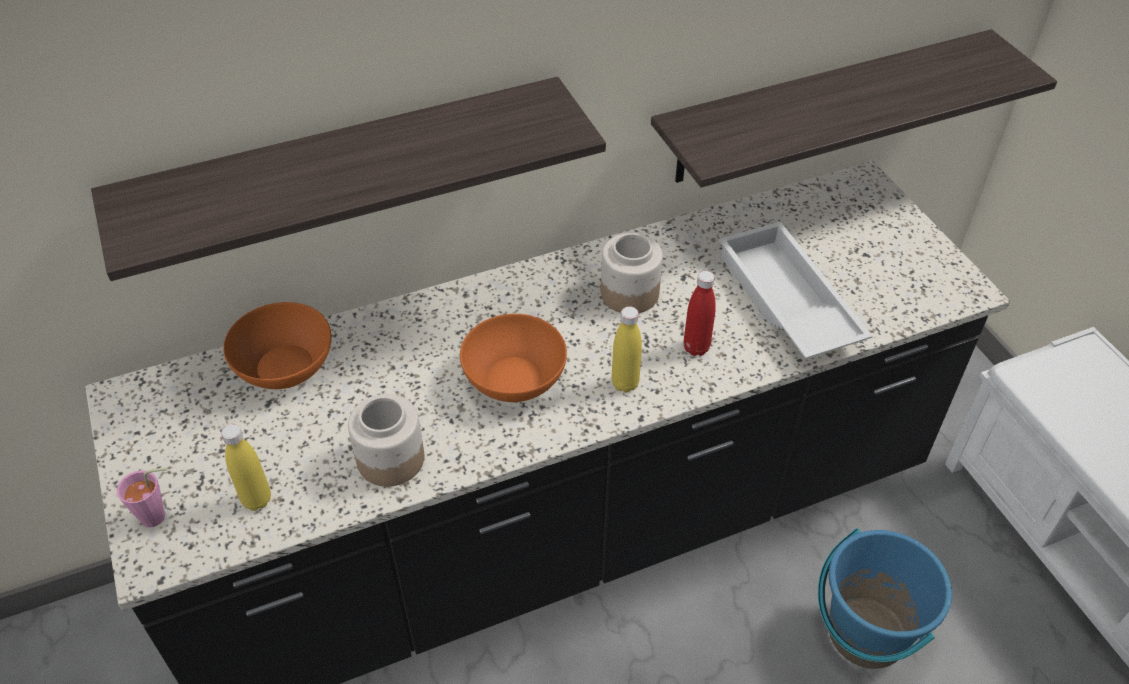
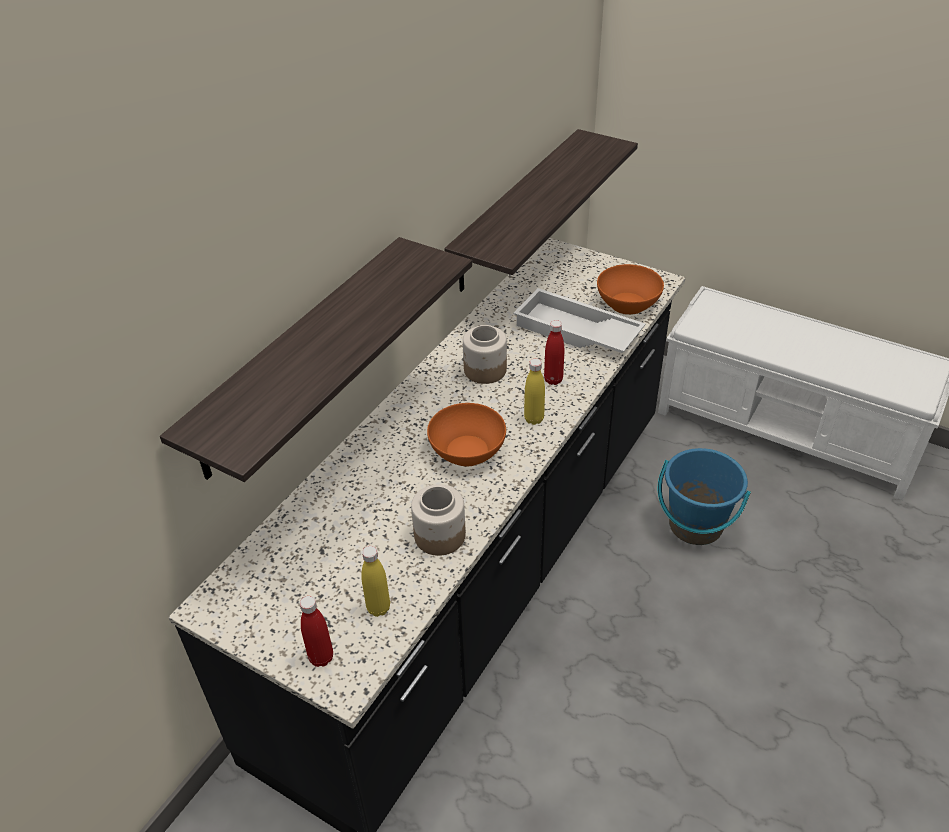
camera: 35 degrees left, 5 degrees down
pink cup [117,468,167,527] -> red bottle [300,596,333,667]
orange bowl [223,302,331,389] -> orange bowl moved to [597,264,664,315]

